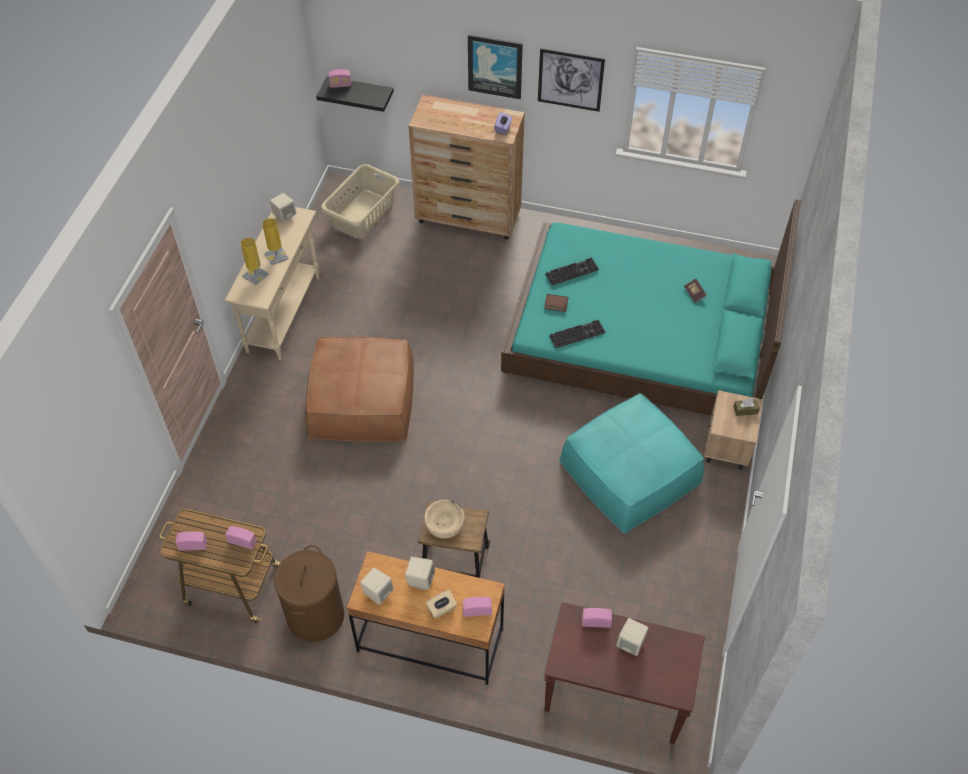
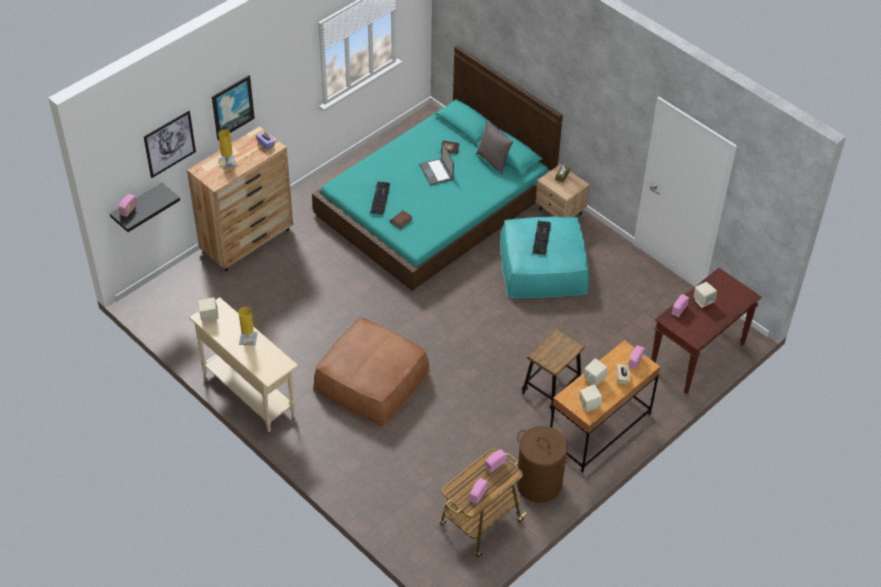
camera: 60 degrees left, 5 degrees down
yellow table lamp [241,238,269,285] -> yellow table lamp moved to [218,130,237,169]
beige laundry basket [321,164,400,237] -> none
beige bowl [424,499,465,539] -> none
picture [538,49,605,112] -> picture moved to [144,111,196,178]
keyboard [549,320,605,348] -> keyboard moved to [532,221,551,255]
none -> laptop [419,142,454,186]
none -> grey pillow [476,120,513,174]

